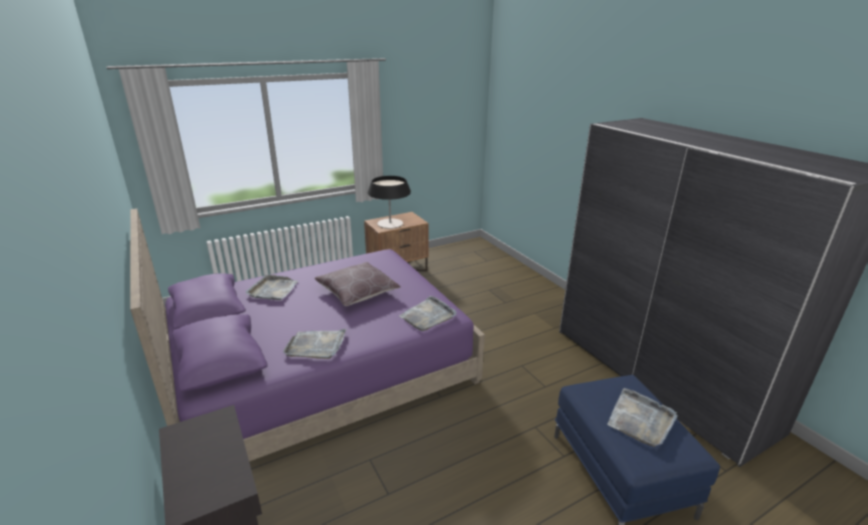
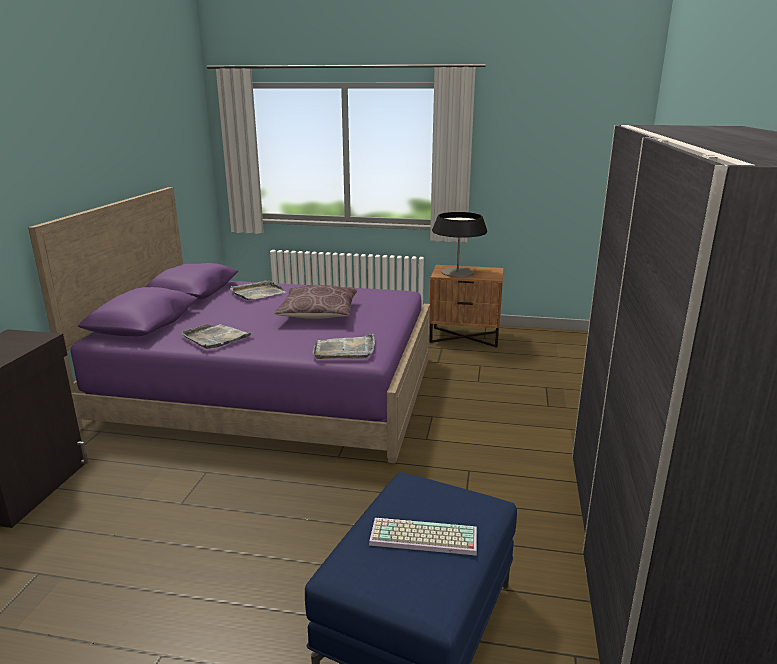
camera: 40 degrees right, 5 degrees down
grey tray [607,388,678,447] -> keyboard [369,518,477,556]

